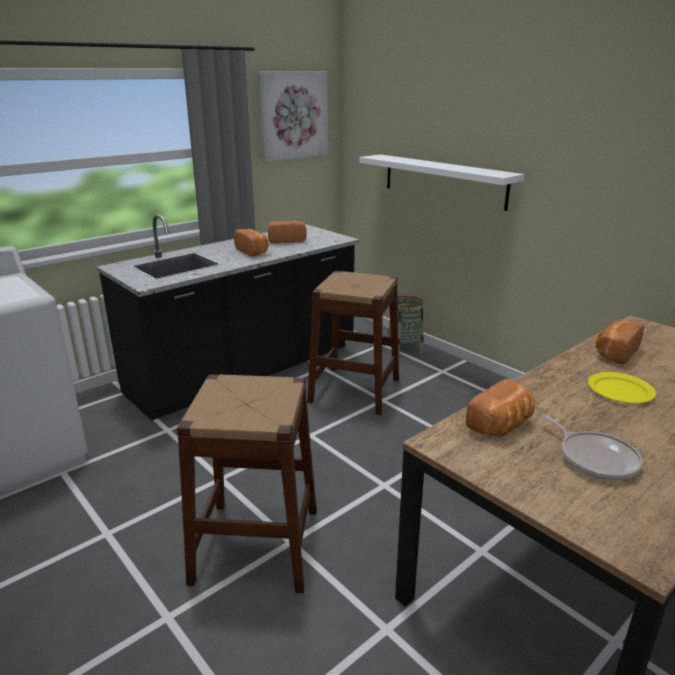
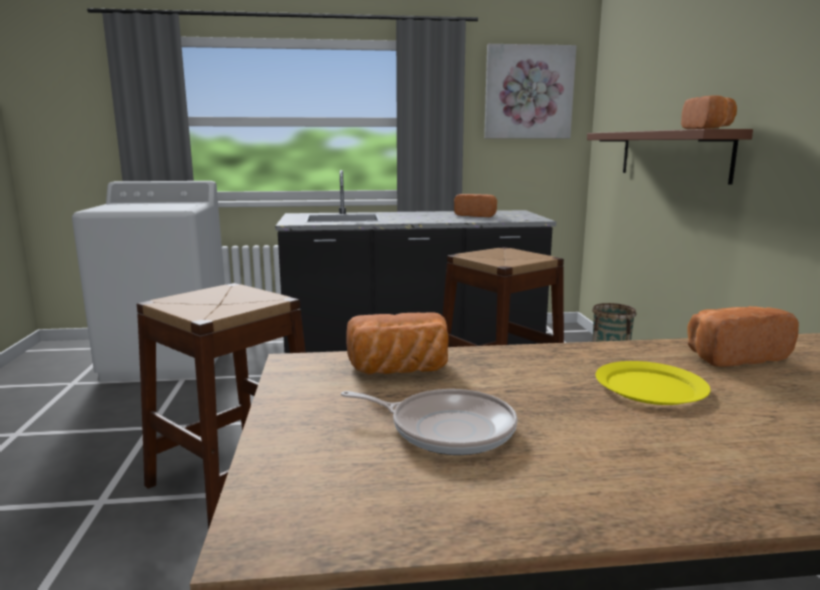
camera: 35 degrees right, 10 degrees down
bread [234,229,269,257] -> bread moved to [681,95,737,129]
white shelf [359,154,524,211] -> brown shelf [587,129,753,185]
frying pan [542,415,643,480] -> frying pan turned 75 degrees counterclockwise [341,389,518,455]

